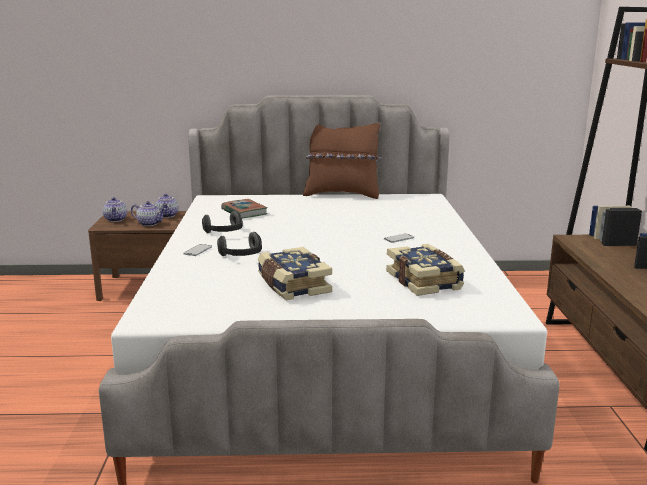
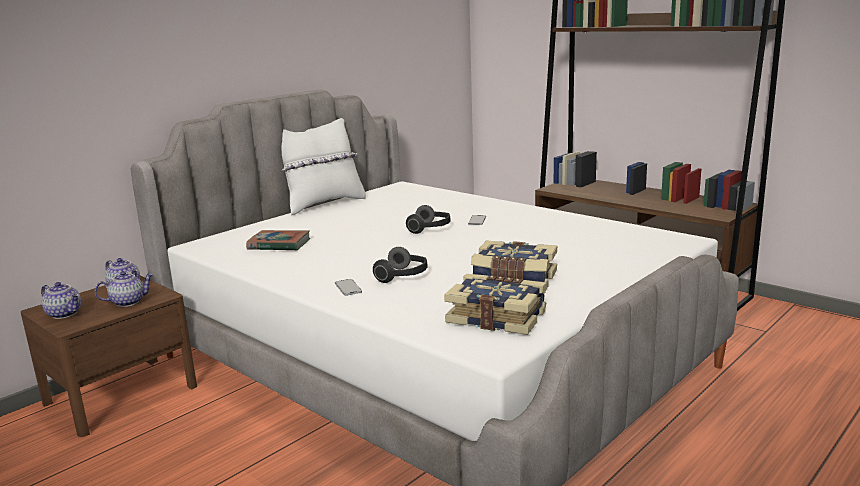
camera: 45 degrees left, 0 degrees up
headphones [202,211,243,233] -> headphones moved to [406,205,450,234]
brown pillow [303,123,381,199] -> white pillow [281,118,366,215]
book [386,244,465,296] -> book moved to [444,274,547,335]

